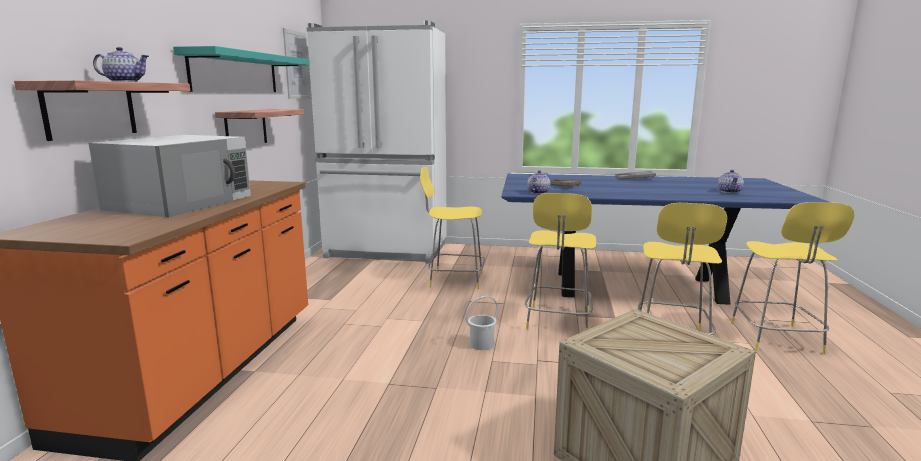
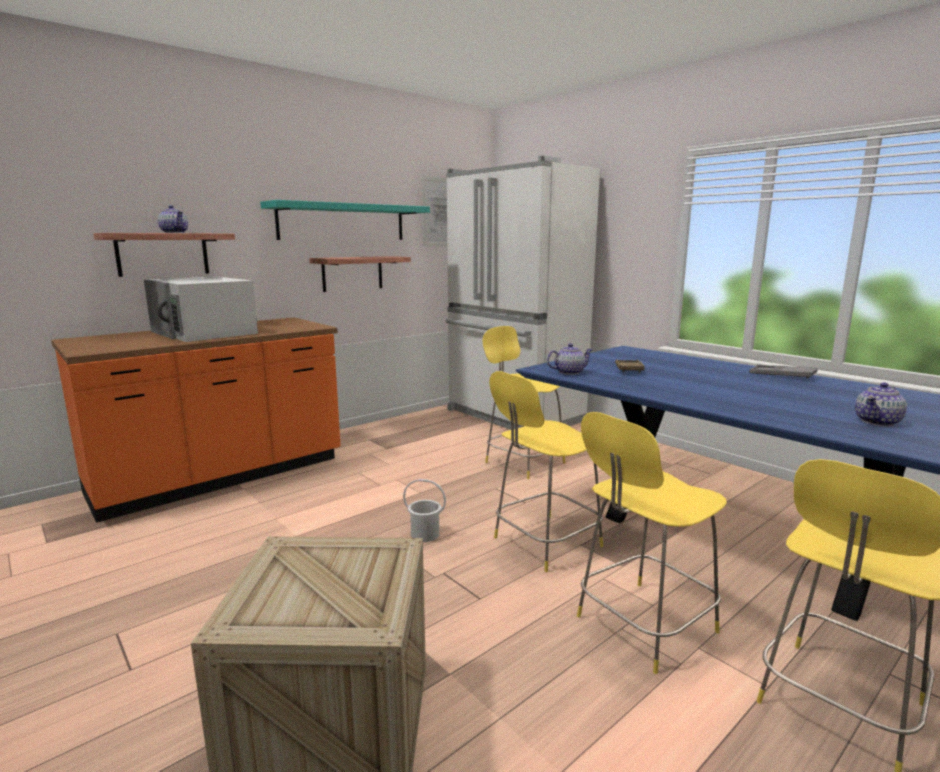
camera: 40 degrees right, 0 degrees up
white microwave [89,135,251,217] -> white microwave turned 75 degrees clockwise [144,276,258,342]

